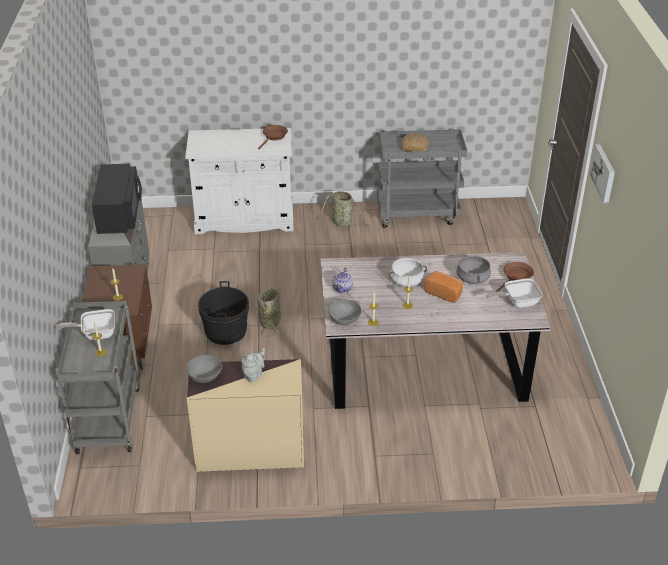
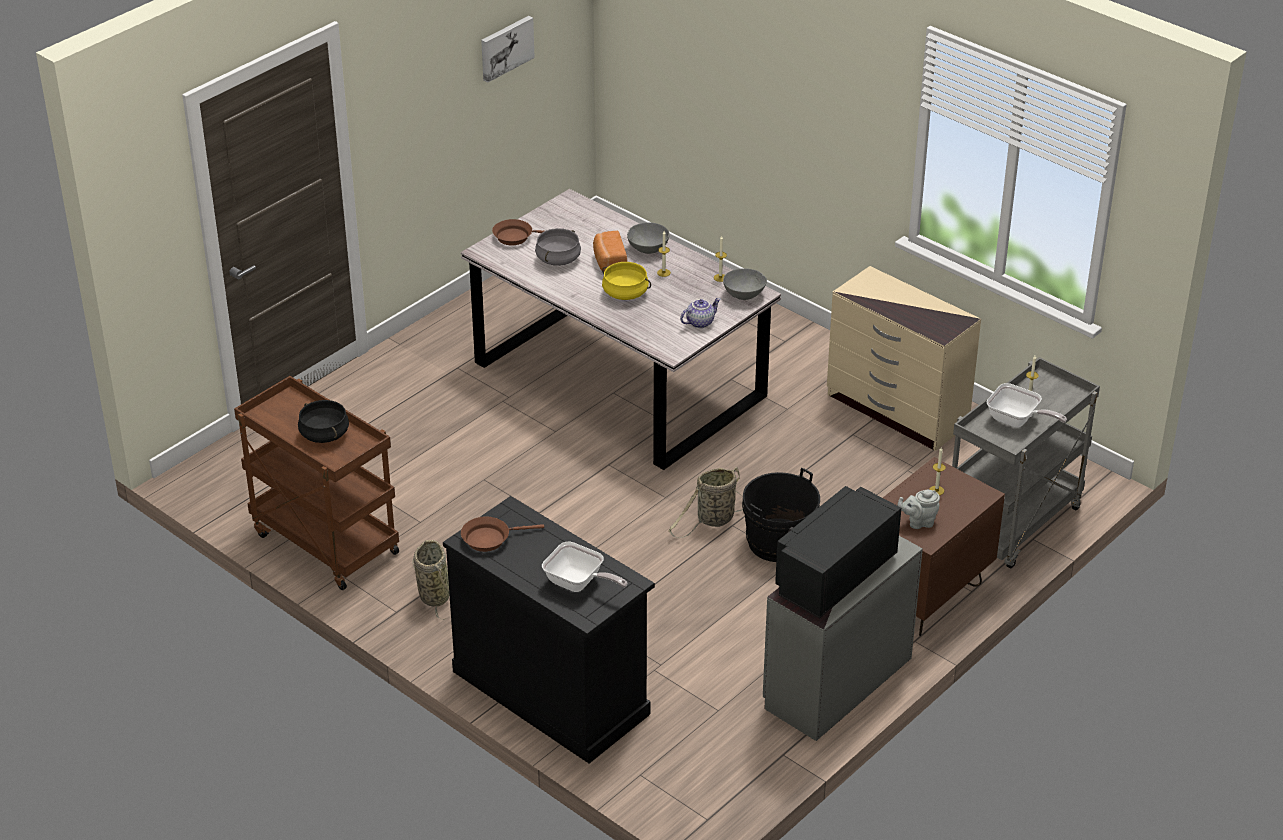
camera: 135 degrees left, 0 degrees up
white cabinet [185,128,294,234] -> black cabinet [443,496,655,764]
grey bowl [186,355,222,383] -> grey bowl moved to [627,222,669,254]
grey teapot [242,348,265,382] -> grey teapot moved to [898,489,940,529]
grey cart [377,129,467,228] -> brown cart [234,376,399,590]
white cooking pot [389,258,427,287] -> yellow cooking pot [602,262,651,300]
bread [402,133,429,151] -> black cooking pot [298,400,349,443]
frying pan [486,278,543,308] -> frying pan moved to [542,542,628,592]
picture [590,144,615,203] -> picture moved to [481,16,535,82]

